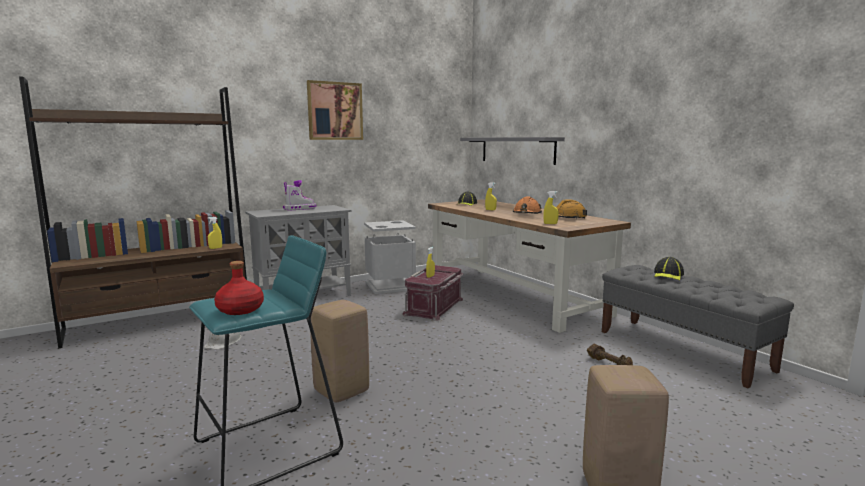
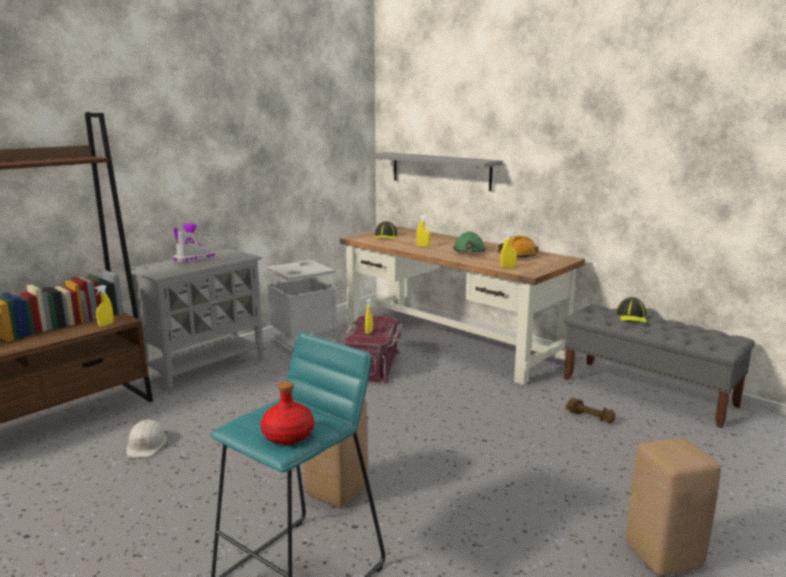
camera: 15 degrees left, 5 degrees up
picture [307,80,363,140] -> none
orange hard hat [513,196,542,214] -> green hard hat [453,231,485,252]

